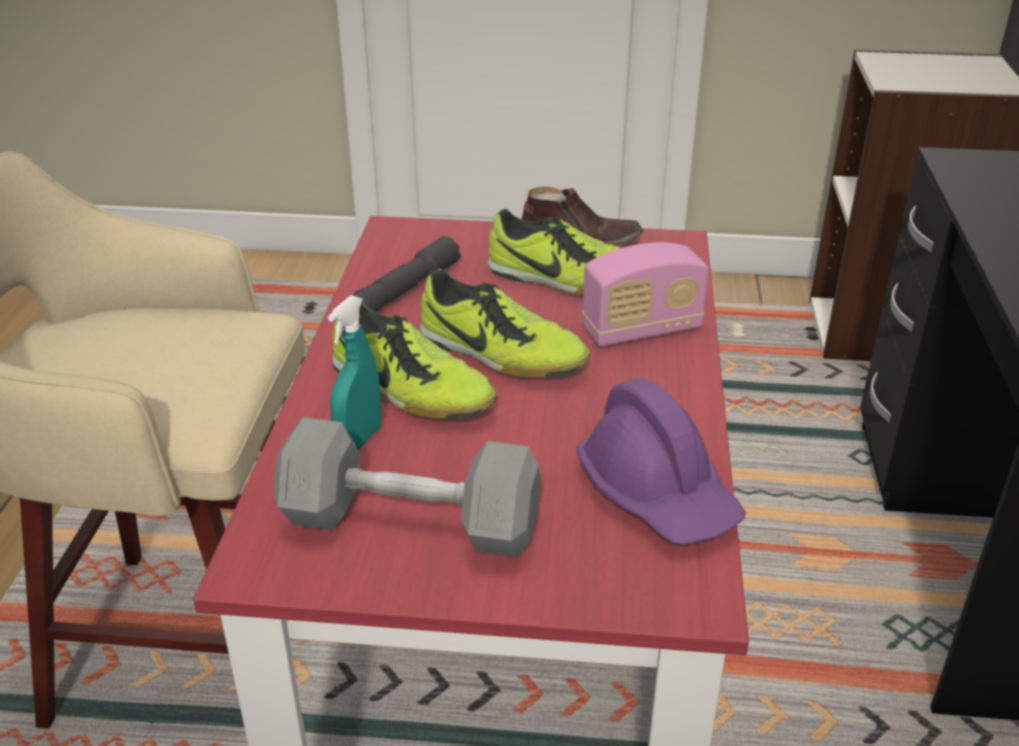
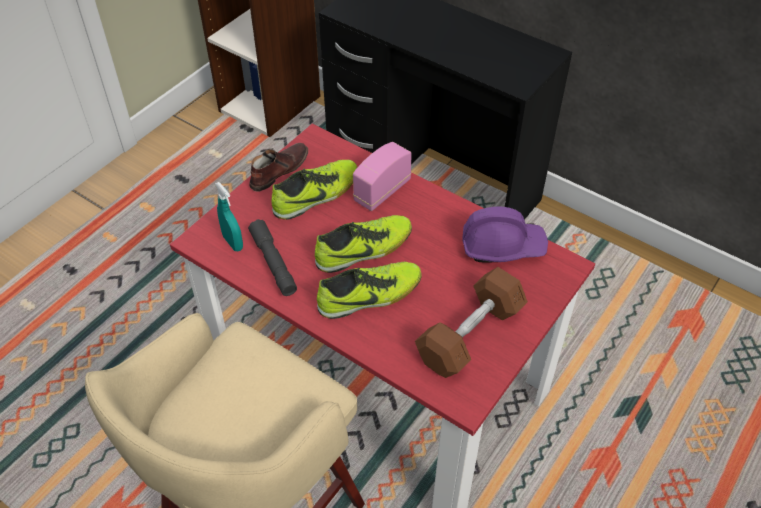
camera: 60 degrees left, 15 degrees up
grey dumbbell [273,417,541,558] -> brown dumbbell [415,267,528,378]
turquoise spray bottle [328,295,381,450] -> turquoise spray bottle moved to [215,182,243,251]
radio [582,242,709,346] -> radio turned 150 degrees counterclockwise [353,142,412,211]

